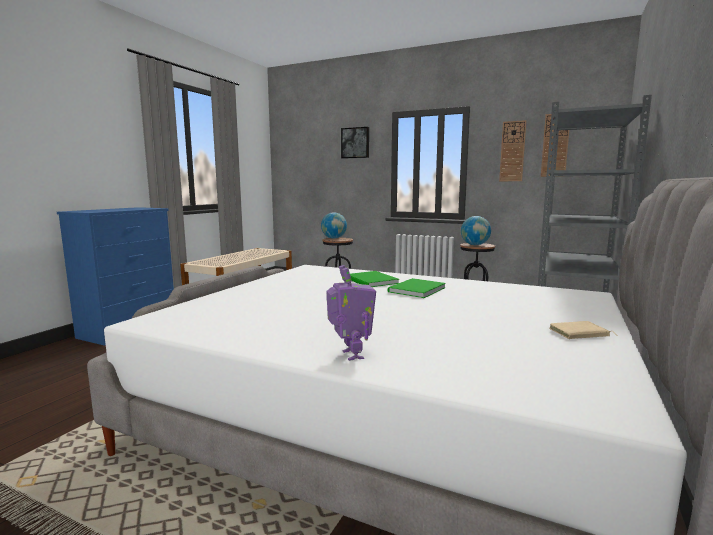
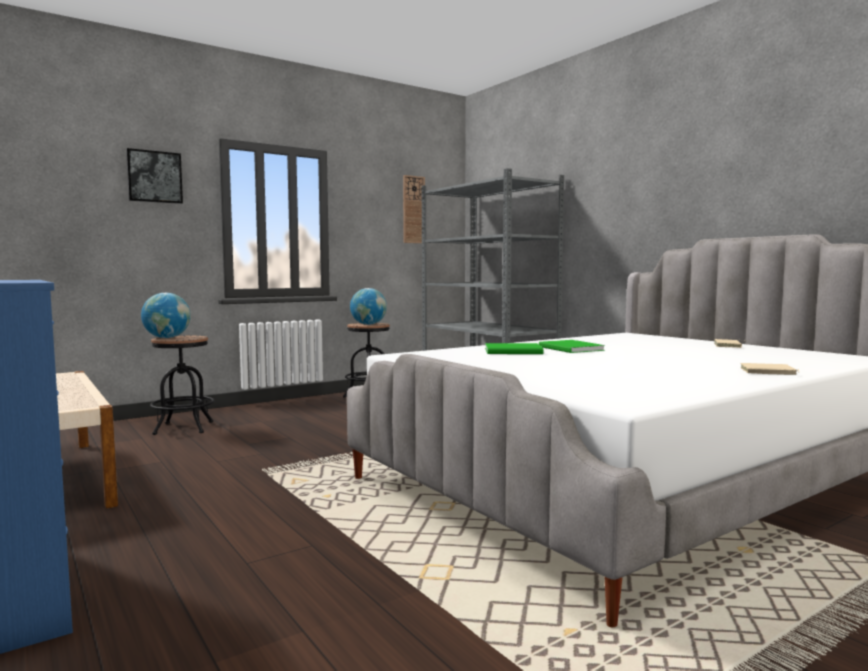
camera: 60 degrees left, 5 degrees down
toy robot [326,265,376,361] -> beige book [740,363,799,375]
wall clock [499,120,526,181] -> none

